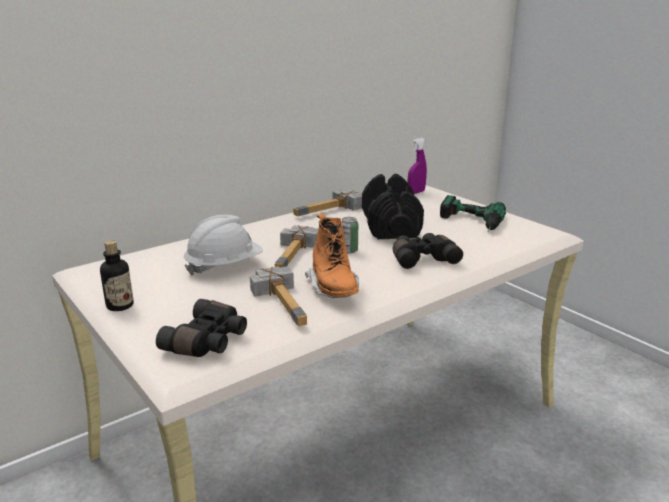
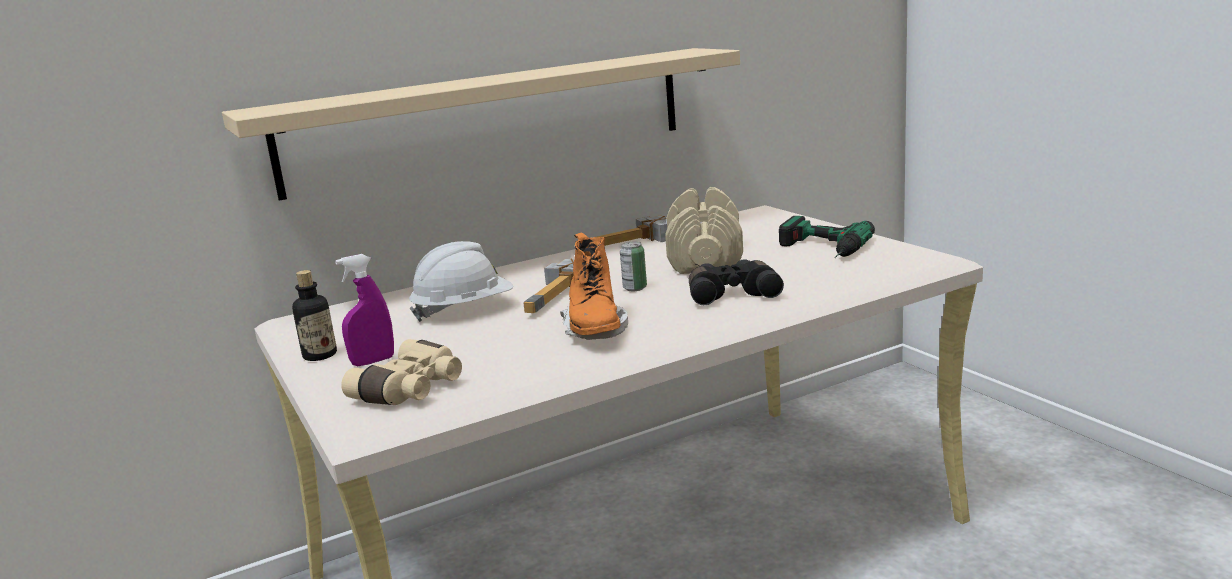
camera: 10 degrees right, 5 degrees down
black binoculars [156,299,247,357] -> beige binoculars [341,339,462,405]
hammer [250,266,307,326] -> none
black dumbbell [362,174,424,239] -> beige dumbbell [665,187,743,274]
purple spray bottle [408,138,427,194] -> purple spray bottle moved to [335,254,394,366]
none -> beige shelf [222,48,740,201]

